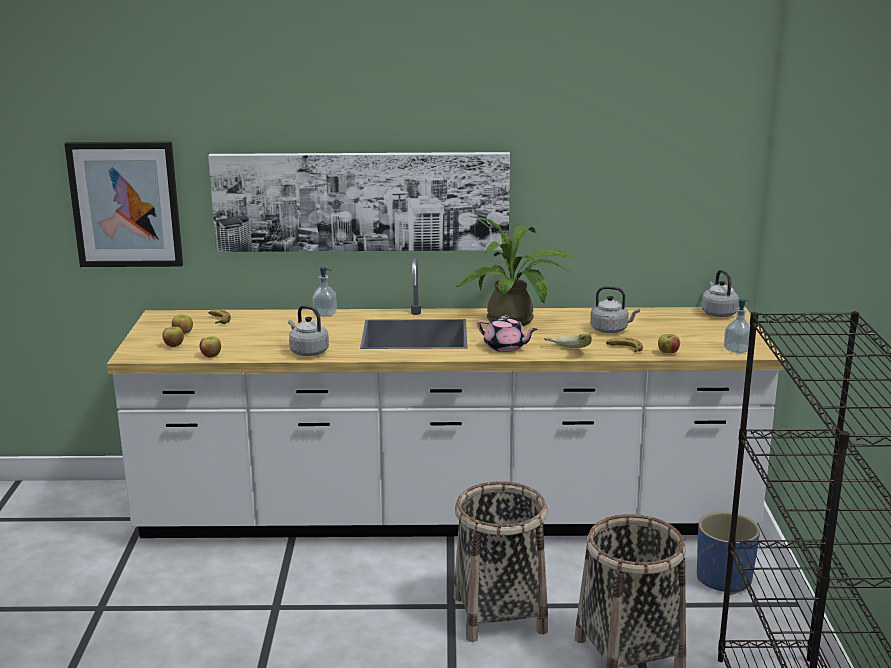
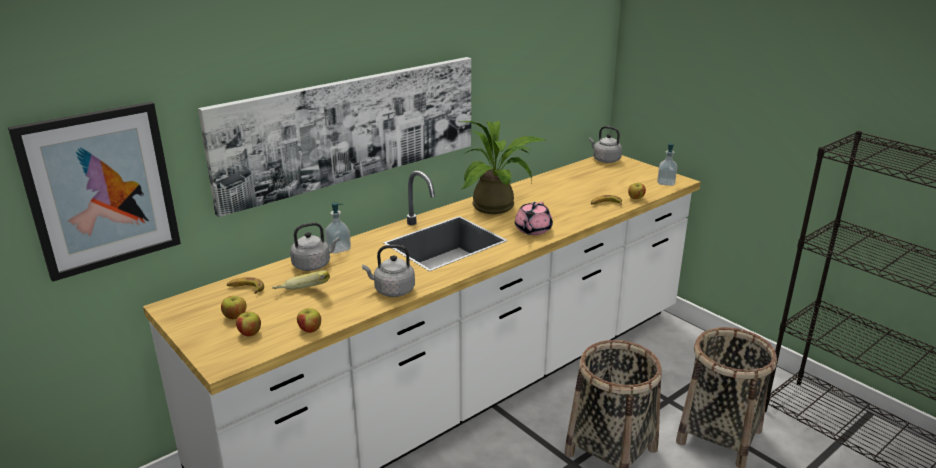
camera: 40 degrees left, 5 degrees up
pink teapot [477,315,538,352] -> pink teapot turned 120 degrees clockwise [515,202,553,235]
banana [544,332,592,348] -> banana moved to [272,270,330,289]
grey kettle [590,286,640,333] -> grey kettle moved to [290,222,340,271]
blue planter [697,512,760,595] -> none

